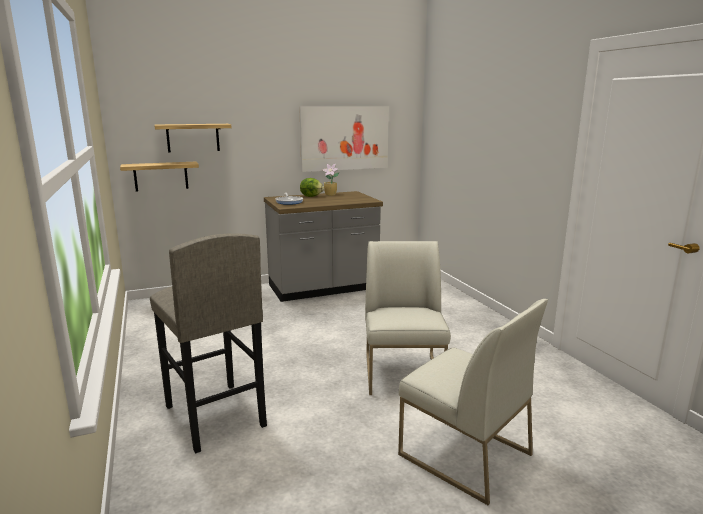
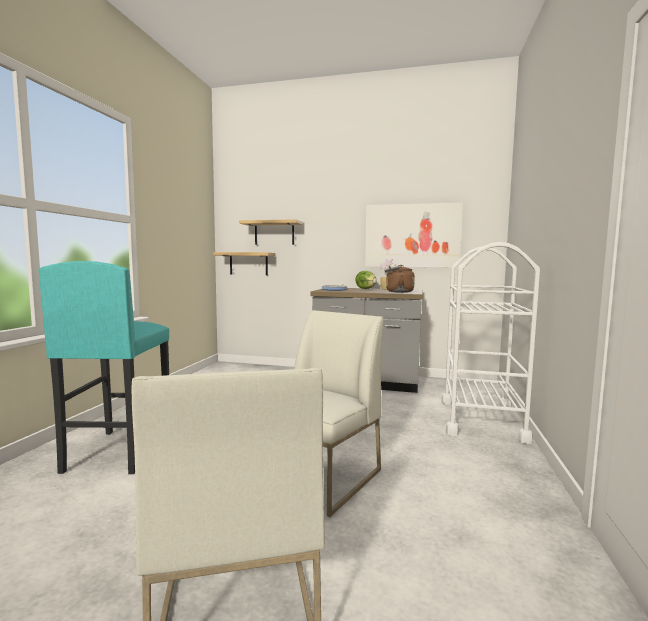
camera: 35 degrees right, 10 degrees down
grey stool [150,233,267,454] -> turquoise stool [38,261,169,474]
none -> brown kettle [385,265,415,293]
none -> white cart [441,242,540,444]

